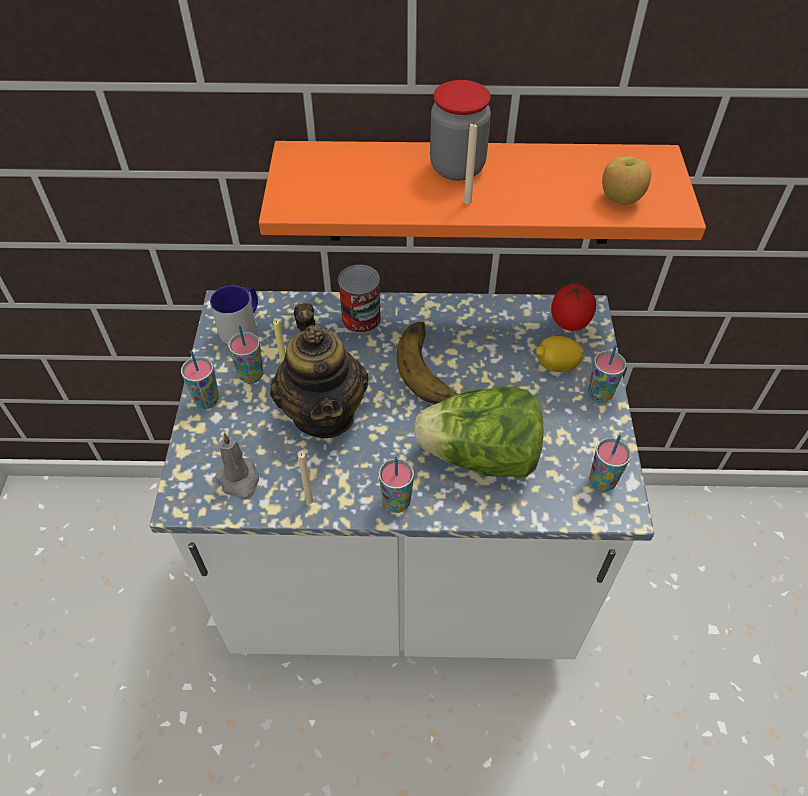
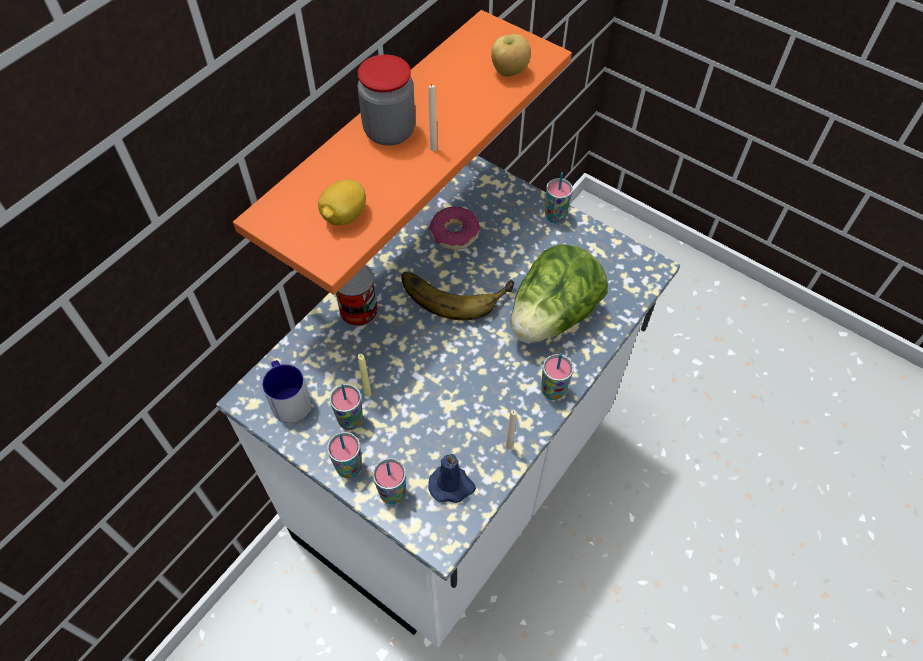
camera: 55 degrees left, 5 degrees up
grey candle [215,432,259,500] -> blue candle [428,454,476,503]
teapot [270,303,369,439] -> none
lemon [536,336,584,372] -> lemon moved to [318,180,366,226]
tomato [551,284,596,331] -> none
cup [589,435,631,492] -> cup moved to [373,458,406,504]
none -> donut [429,207,480,250]

